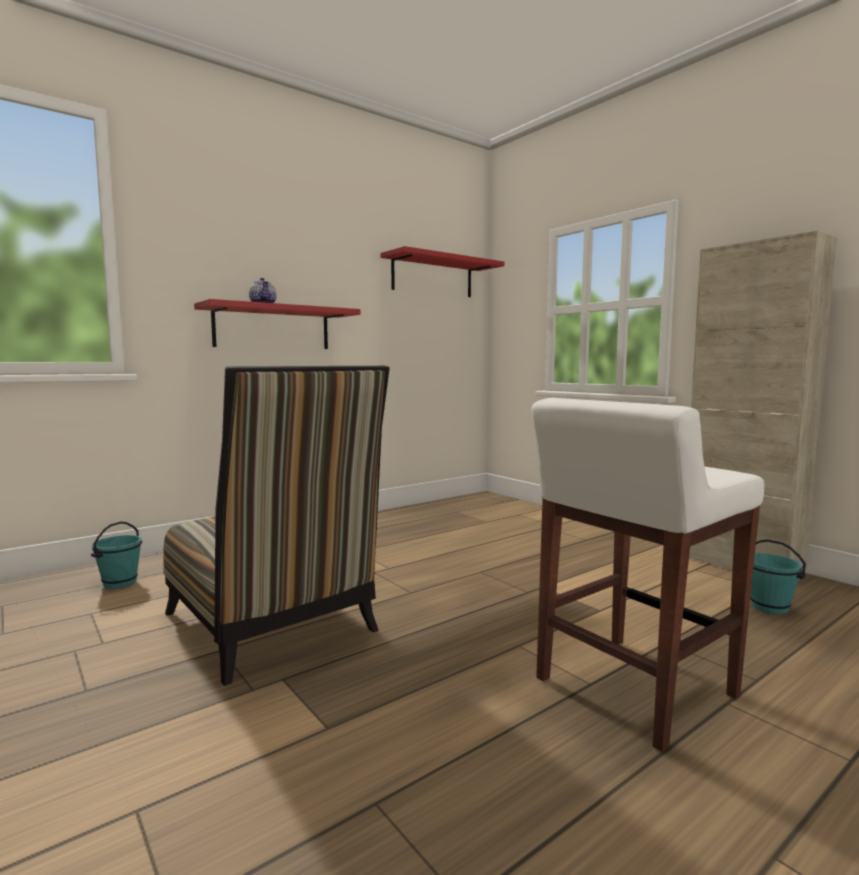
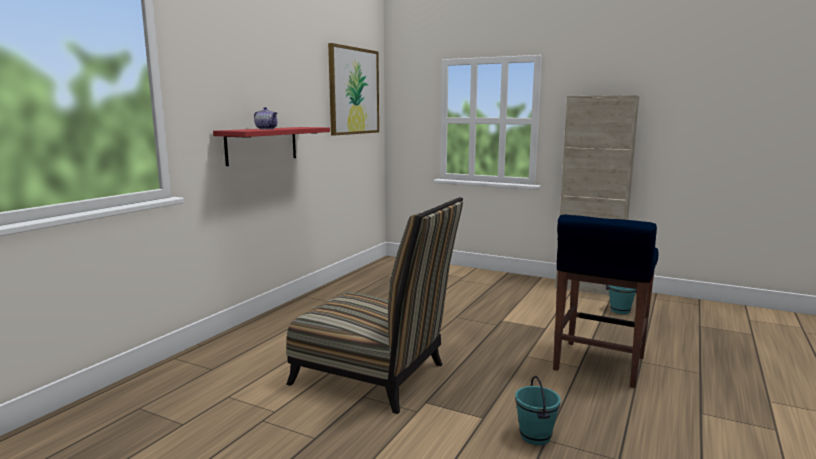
camera: 25 degrees left, 5 degrees up
turquoise bucket [91,521,142,589] -> turquoise bucket moved to [515,375,561,445]
red shelf [380,246,504,297] -> picture [328,43,379,136]
white stool [532,398,764,752] -> blue stool [553,215,658,388]

